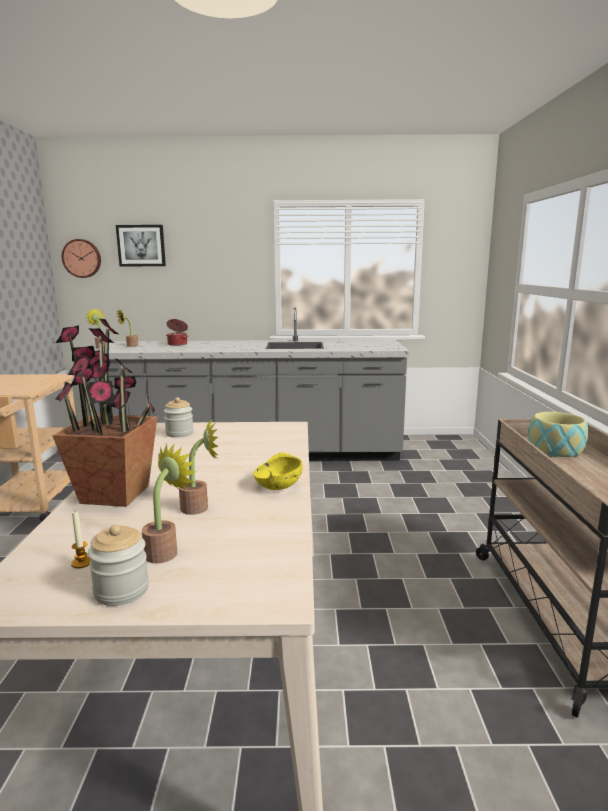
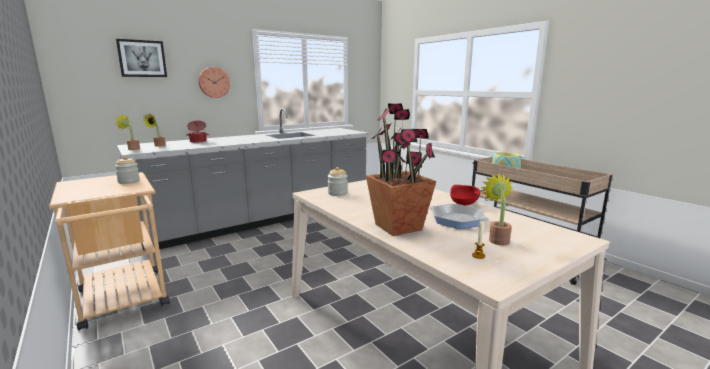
camera: 35 degrees left, 0 degrees up
wall clock [62,239,101,278] -> wall clock moved to [199,67,230,98]
jar [88,525,149,606] -> jar moved to [115,156,140,184]
potted plant [179,420,219,515] -> frying pan [429,204,489,229]
yellow bowl [253,453,302,490] -> red bowl [450,185,480,206]

